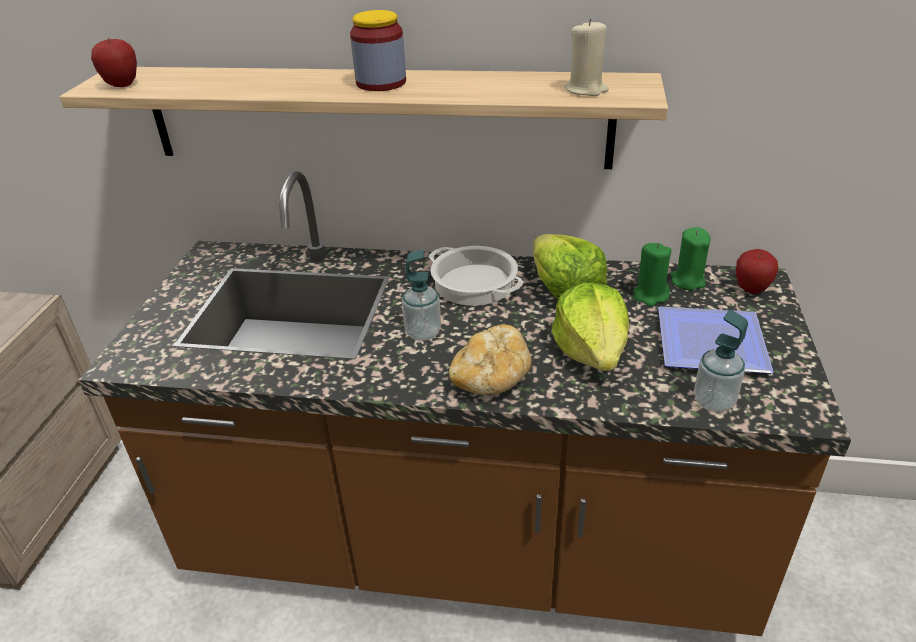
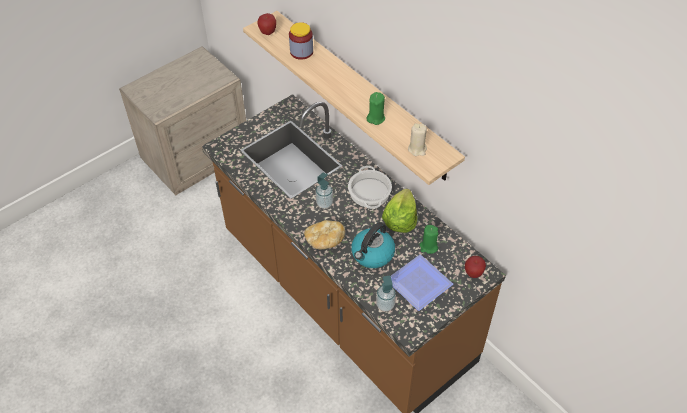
camera: 40 degrees right, 15 degrees up
jar [350,10,406,91] -> jar moved to [289,22,313,60]
lettuce [552,282,629,371] -> kettle [351,222,395,268]
green candle [670,227,711,290] -> green candle moved to [366,92,385,125]

